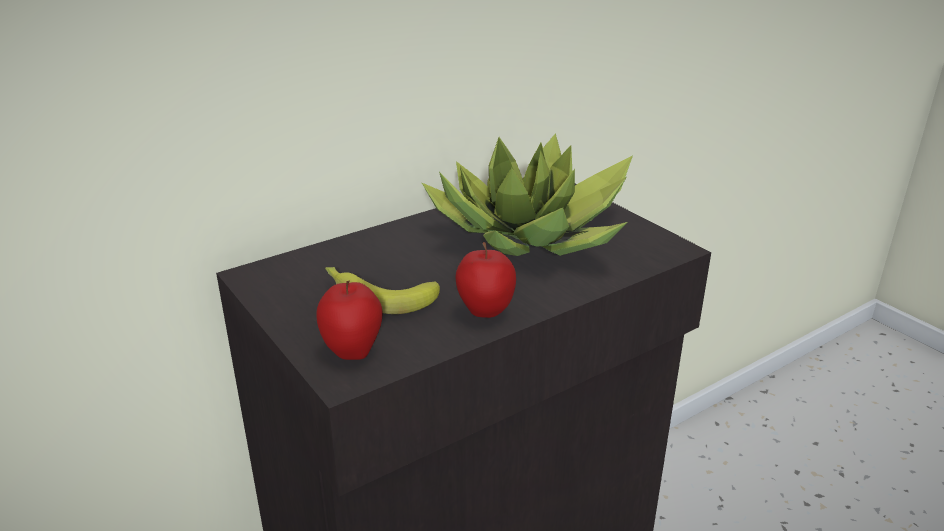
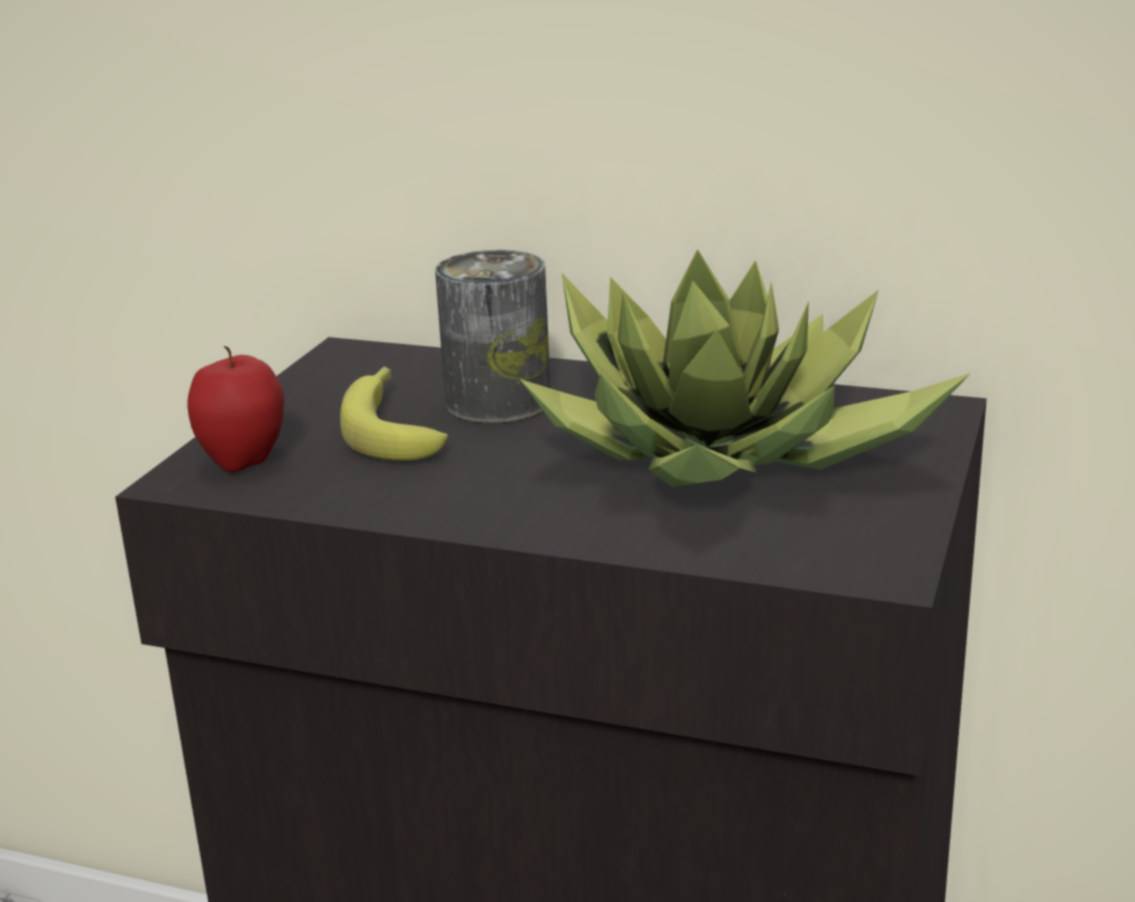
camera: 55 degrees right, 5 degrees down
apple [456,242,516,318] -> none
none -> can [435,250,551,424]

